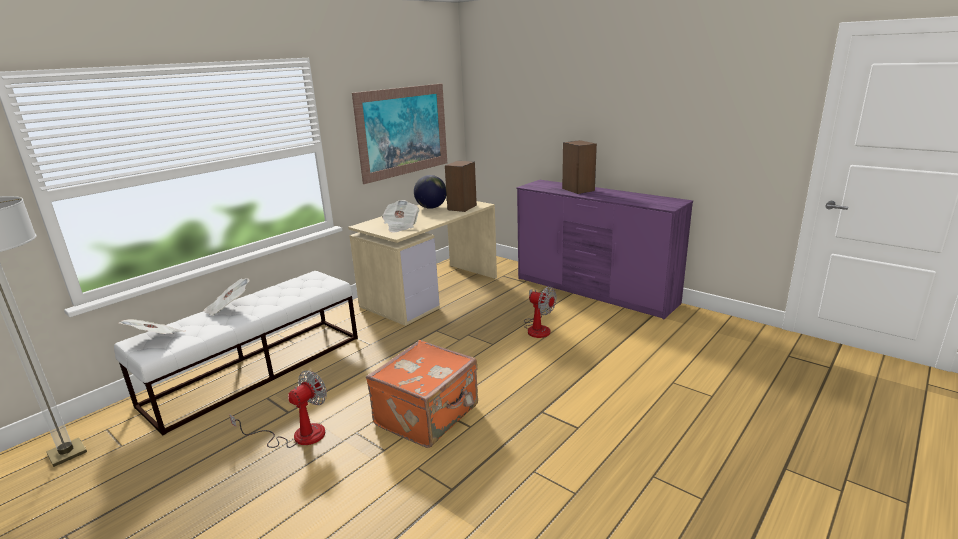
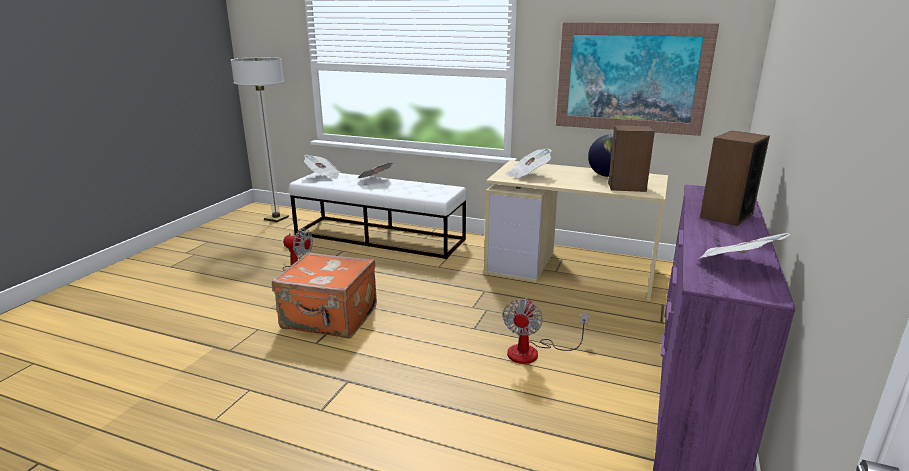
camera: 70 degrees right, 0 degrees up
none -> newspaper [697,232,790,259]

